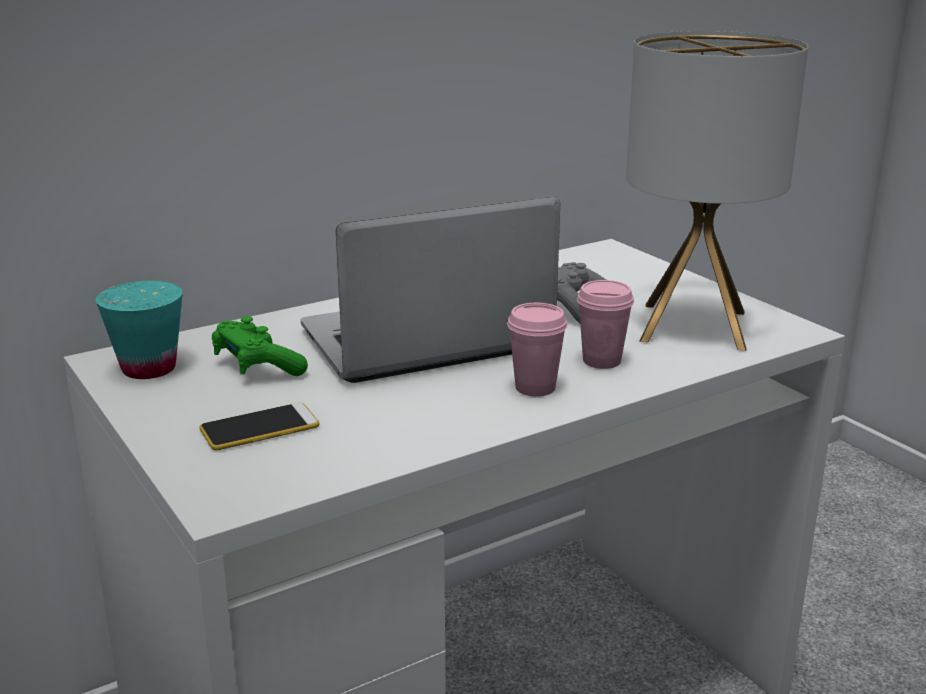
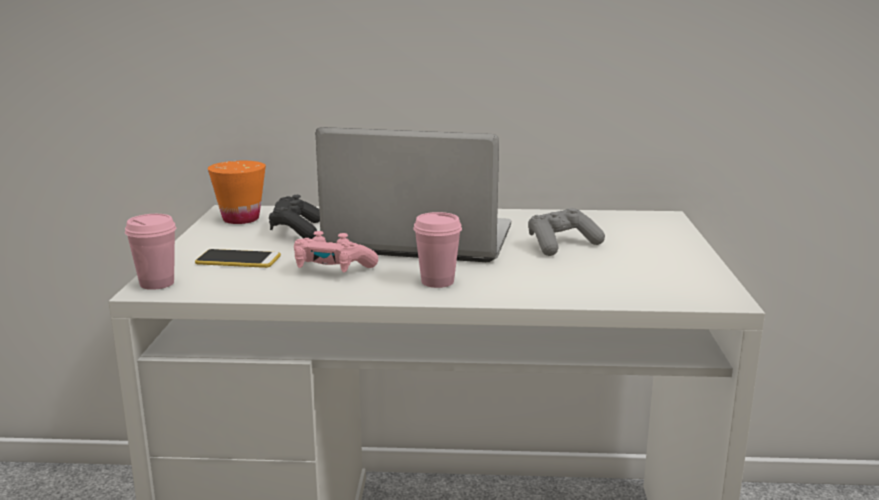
camera: 35 degrees right, 5 degrees down
turquoise cup [96,281,183,379] -> orange cup [208,161,266,224]
green game controller [212,316,308,376] -> black game controller [269,195,320,239]
pink cup [577,280,634,369] -> pink cup moved to [125,214,176,290]
table lamp [626,31,808,351] -> none
none -> pink game controller [294,231,378,272]

